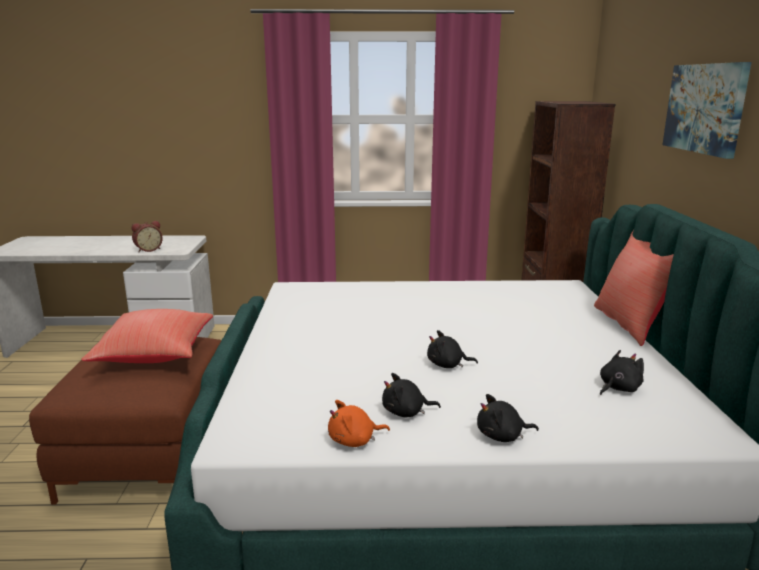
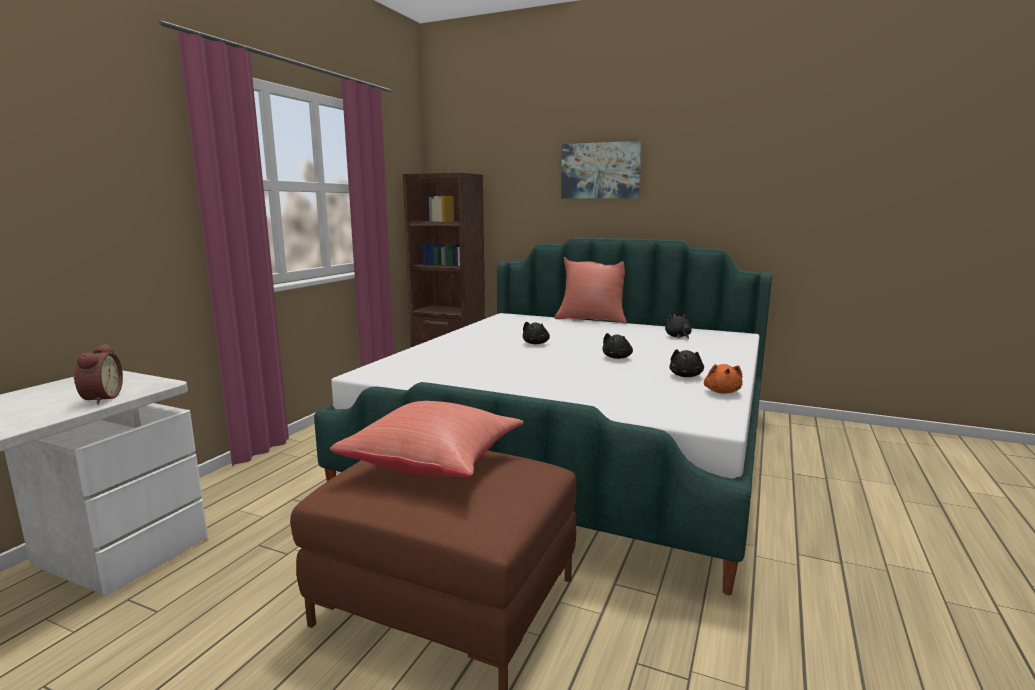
camera: 65 degrees left, 5 degrees down
black plush toy [477,394,539,442] -> black plush toy moved to [523,322,550,344]

